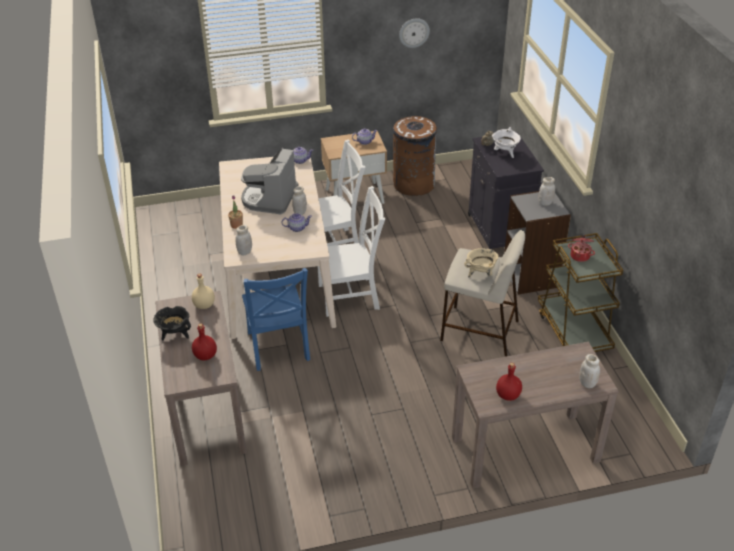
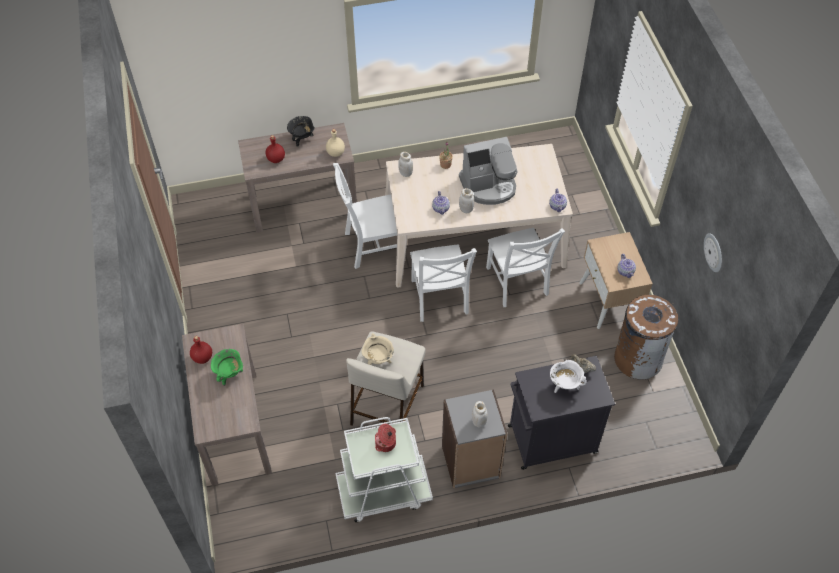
camera: 90 degrees right, 15 degrees up
coffee machine [241,148,298,214] -> coffee machine turned 150 degrees clockwise [459,137,518,205]
blue chair [242,268,310,371] -> white chair [333,163,397,269]
brown cart [538,233,623,352] -> white cart [335,417,433,522]
white jar [579,354,600,388] -> none
none -> green cooking pot [211,349,243,386]

